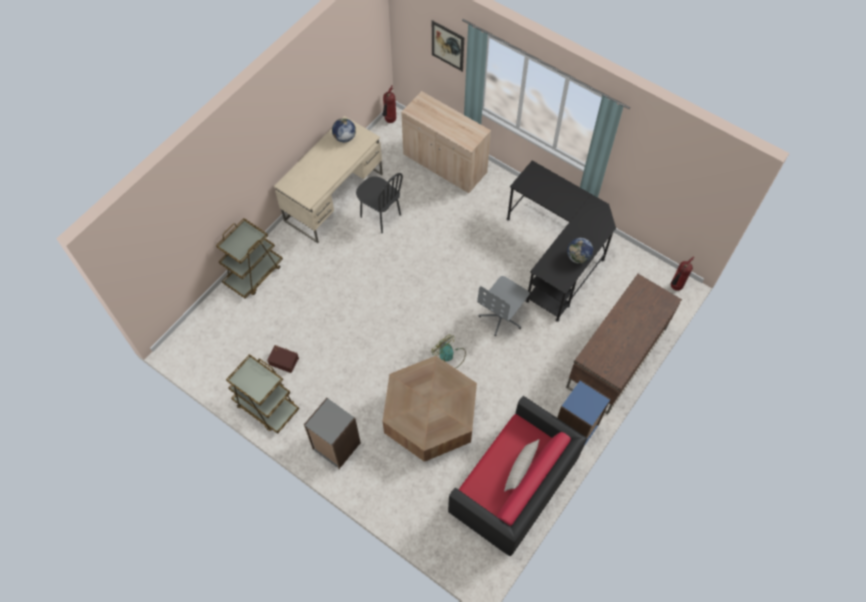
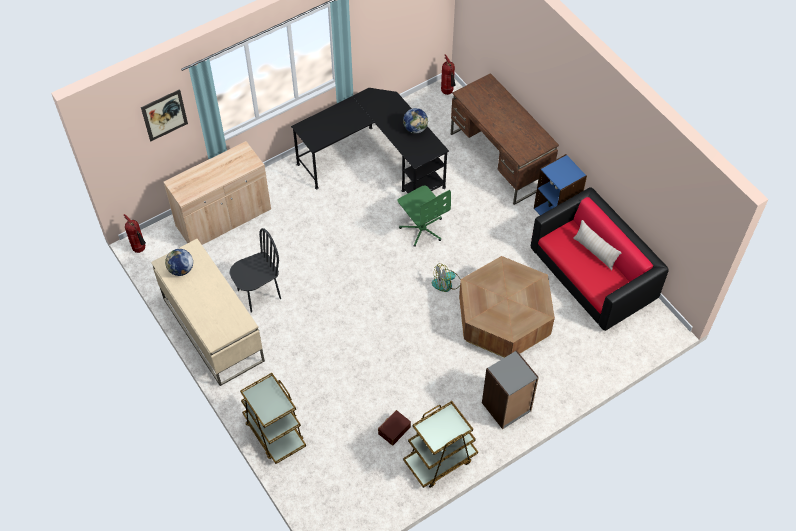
camera: 70 degrees left, 5 degrees down
grey office chair [477,276,530,336] -> green office chair [397,185,451,247]

